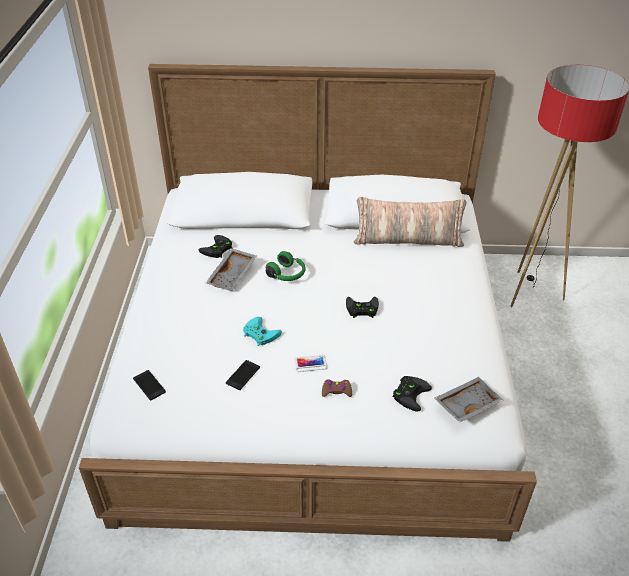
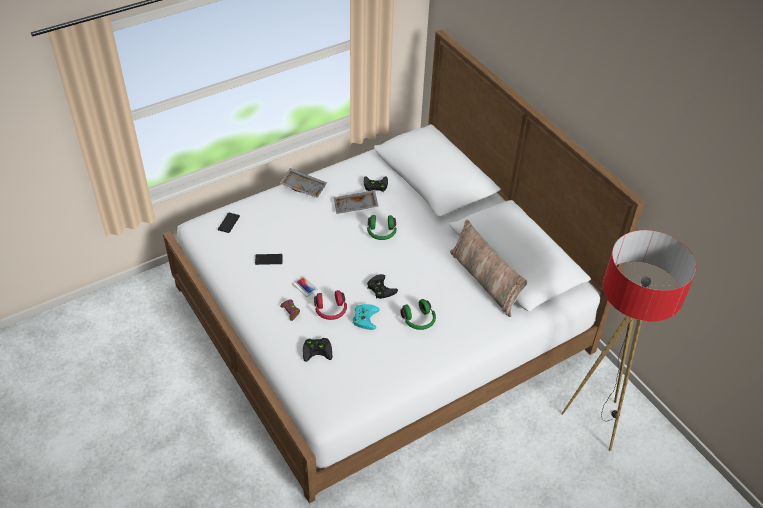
camera: 55 degrees right, 5 degrees up
turquoise game controller [243,317,282,346] -> turquoise game controller moved to [352,304,379,330]
grey tray [435,377,504,423] -> grey tray moved to [280,168,327,198]
none -> red headphones [314,290,347,320]
none -> green headphones [400,299,436,330]

